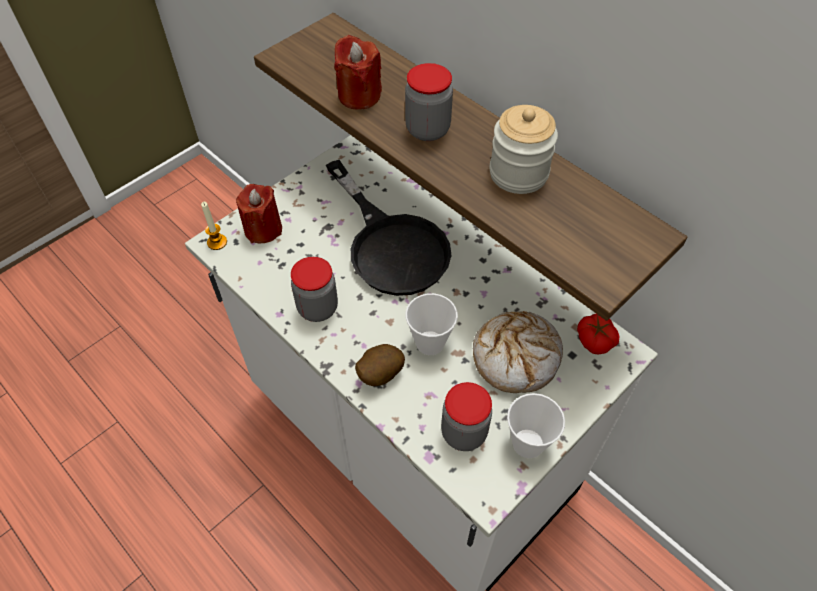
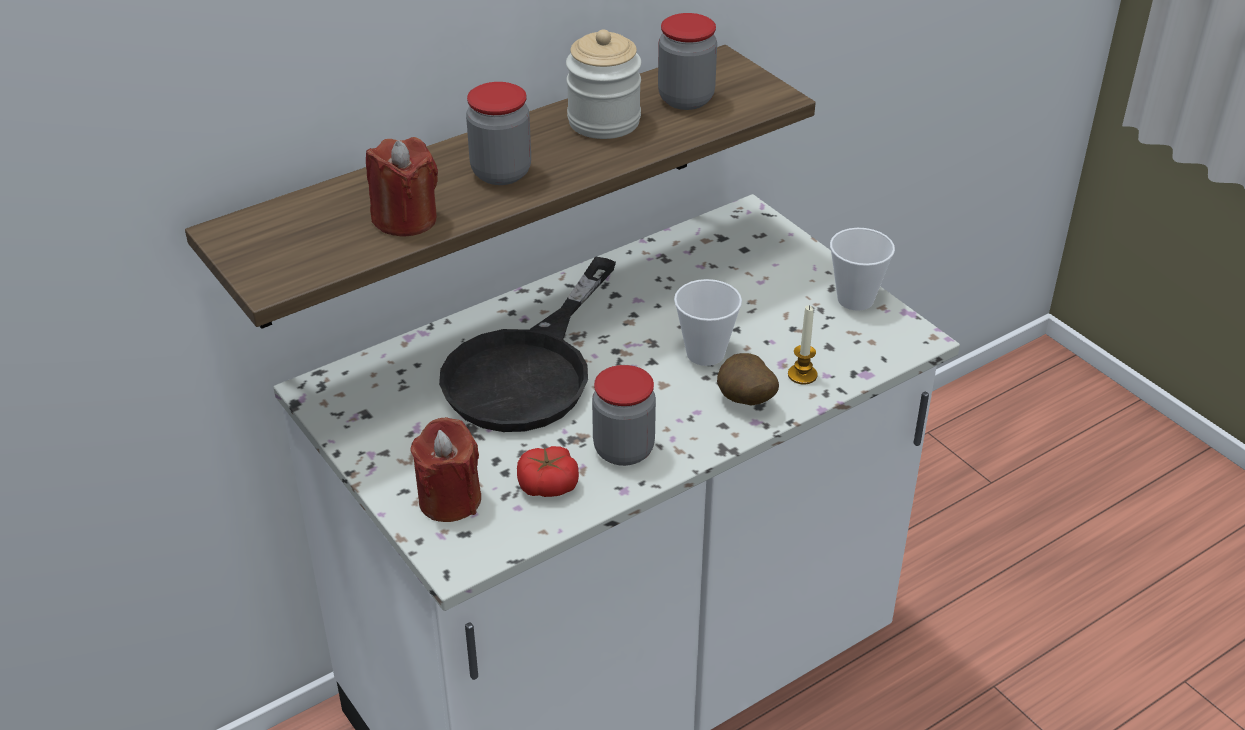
camera: 80 degrees left, 15 degrees down
candle [201,202,227,250] -> candle moved to [788,305,818,384]
black frying pan [326,160,452,296] -> black frying pan turned 135 degrees clockwise [439,256,616,432]
jar [441,382,492,451] -> jar moved to [658,13,717,110]
bread [473,311,563,393] -> none
tomato [577,314,619,355] -> tomato moved to [517,446,579,497]

